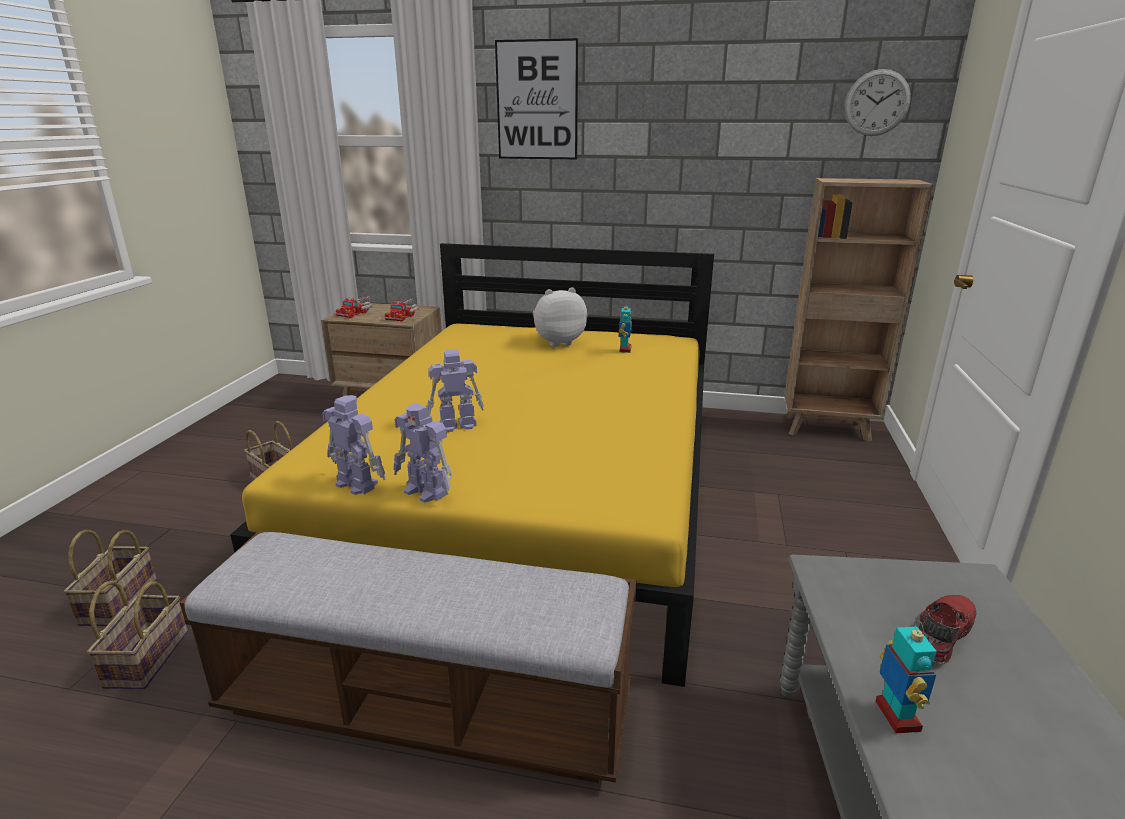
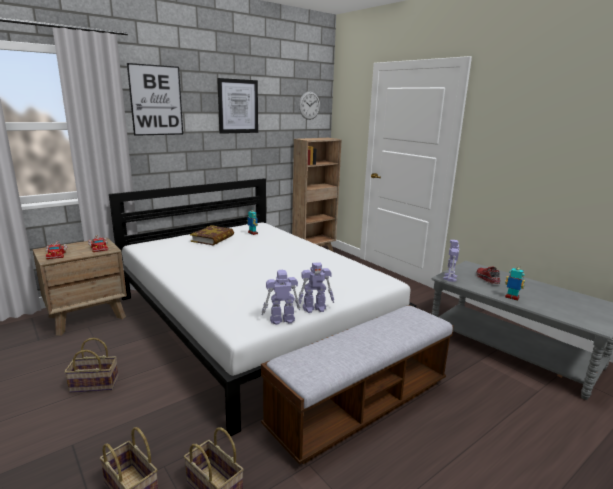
camera: 50 degrees left, 5 degrees down
yellow bed [230,243,714,687] -> white bed [109,178,416,436]
toy robot [427,349,484,432] -> toy robot moved to [443,240,459,282]
plush toy [533,287,587,347] -> book [190,225,234,245]
none -> picture [217,78,258,134]

